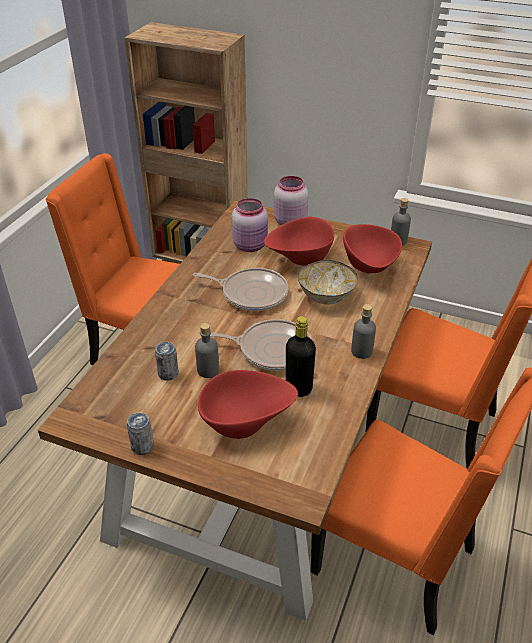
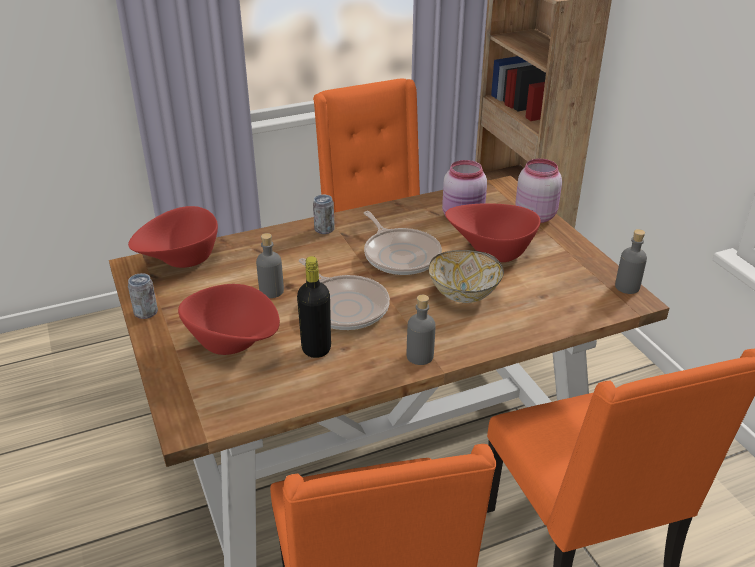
camera: 45 degrees right, 5 degrees down
can [155,342,179,381] -> can moved to [313,195,335,234]
red bowl [343,224,402,273] -> red bowl moved to [128,206,218,268]

